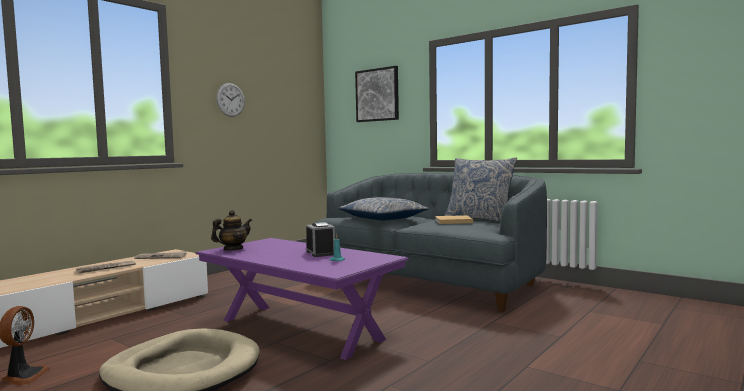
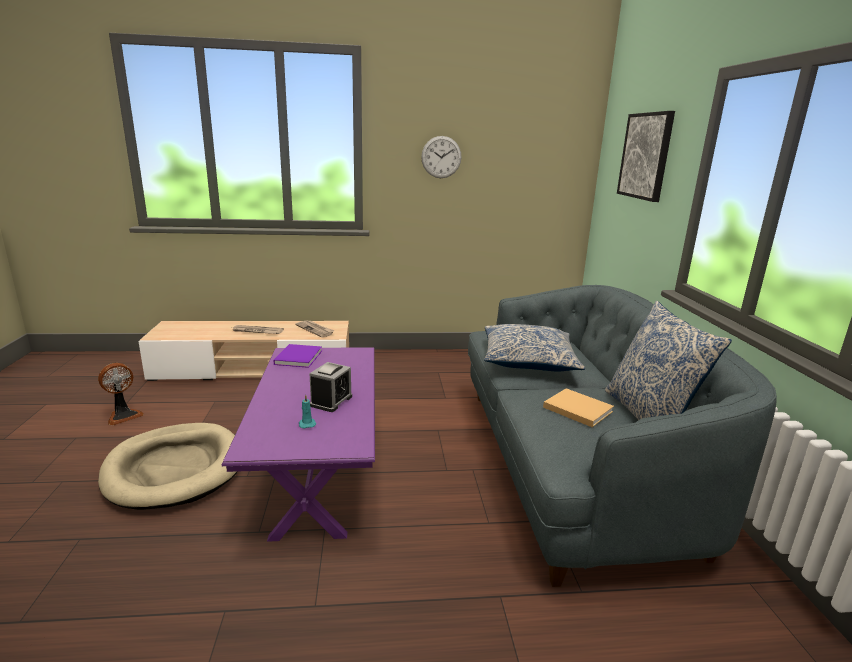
camera: 45 degrees right, 15 degrees up
teapot [211,210,252,250] -> purple book [274,344,322,368]

